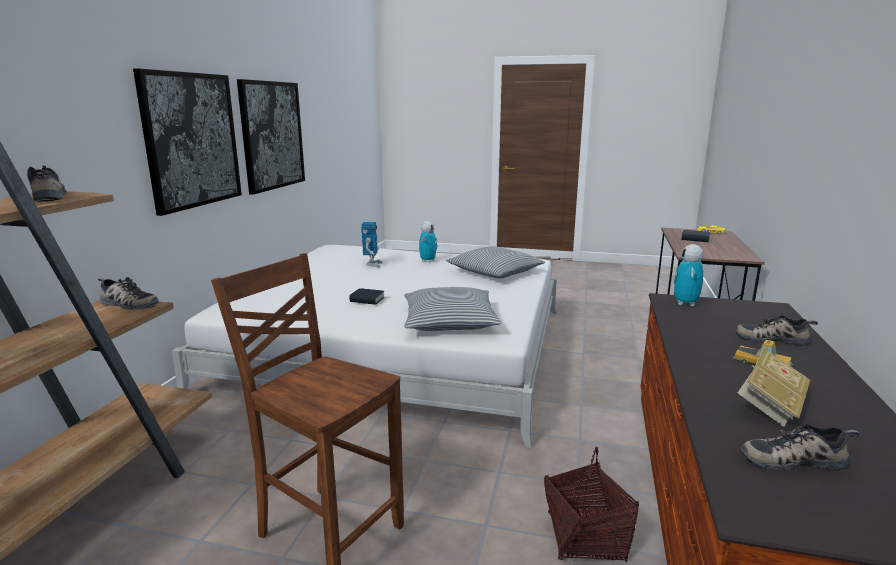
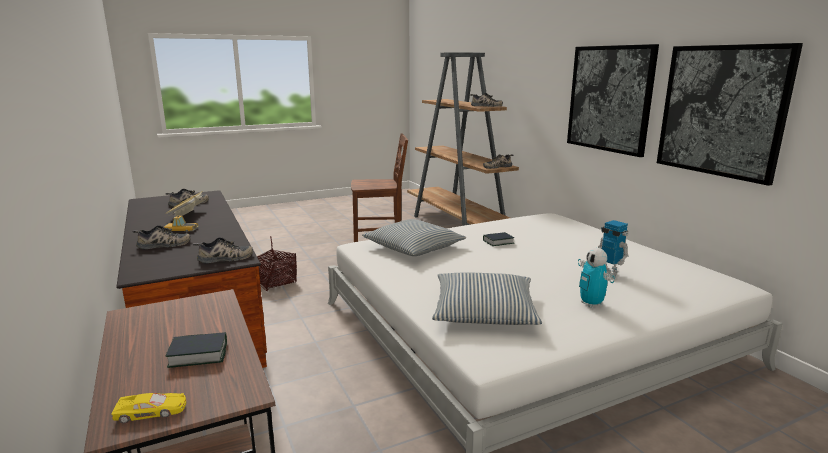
camera: 140 degrees right, 0 degrees up
toy robot [674,244,704,306] -> shoe [193,237,253,263]

